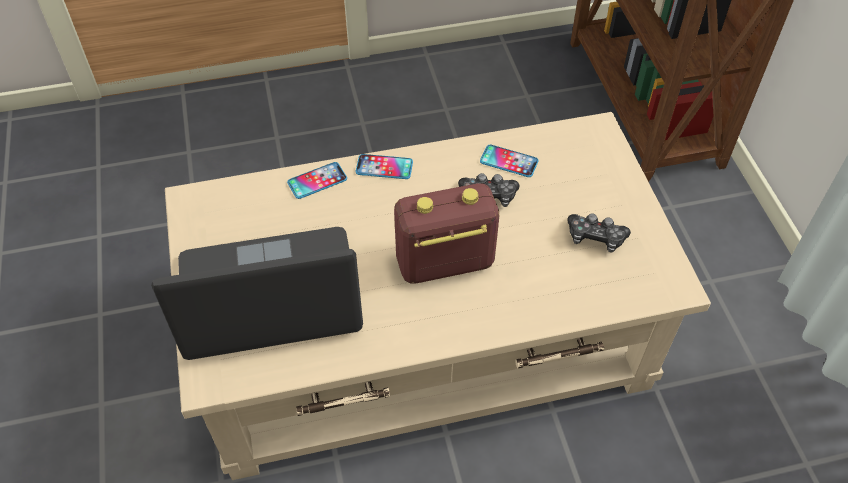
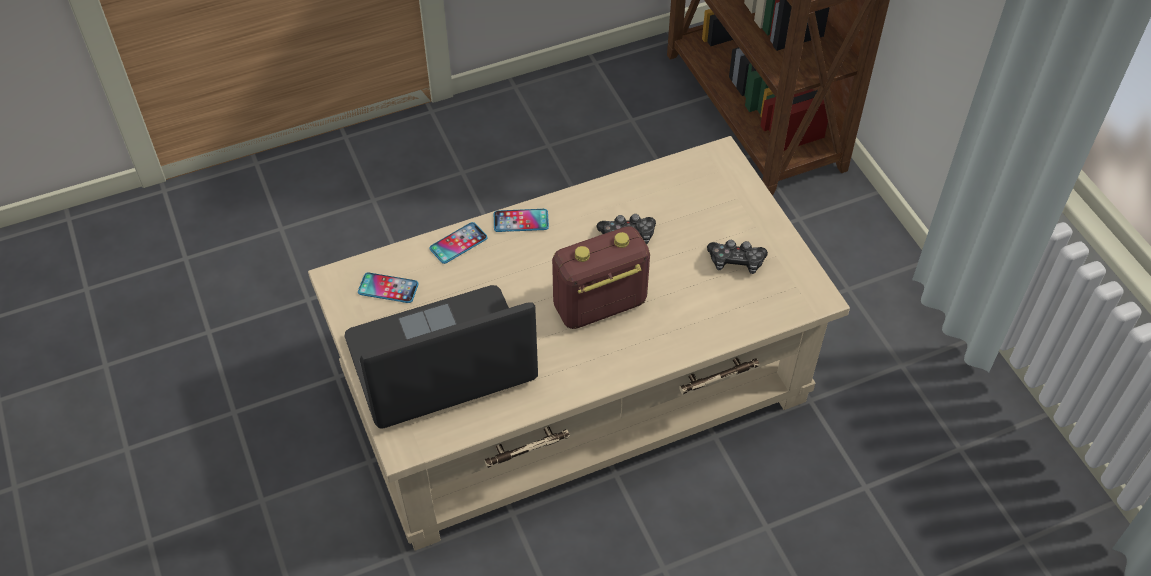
camera: 10 degrees left, 0 degrees up
phone [480,145,539,177] -> phone moved to [358,272,419,303]

